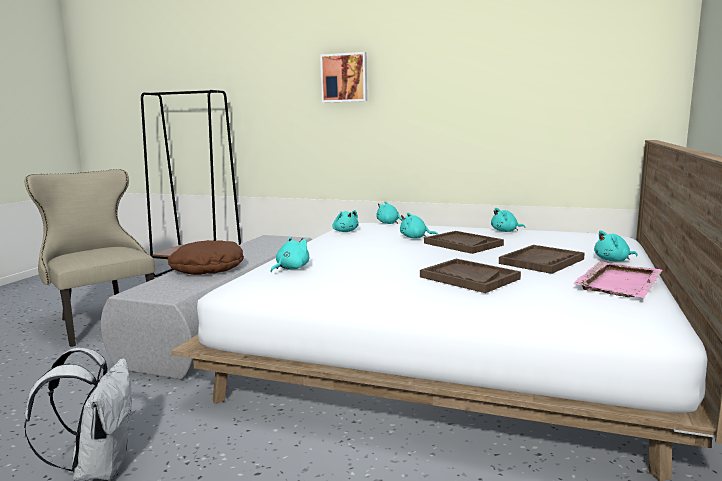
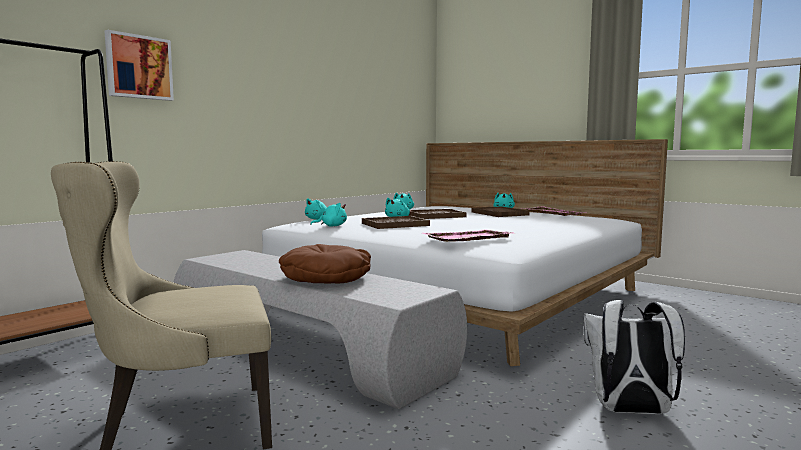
camera: 70 degrees left, 5 degrees down
turquoise plush toy [271,237,309,272] -> pink tray [422,229,513,242]
picture [320,52,367,103] -> picture moved to [105,30,174,101]
brown tray [420,259,521,293] -> brown tray moved to [362,216,430,229]

